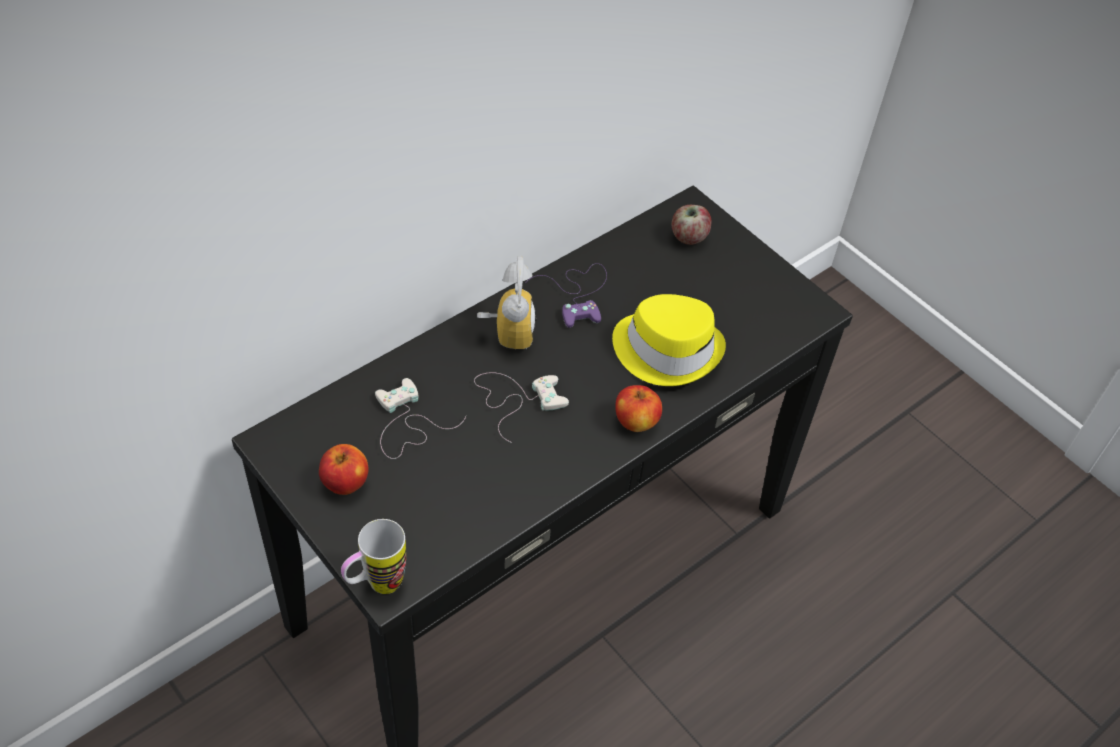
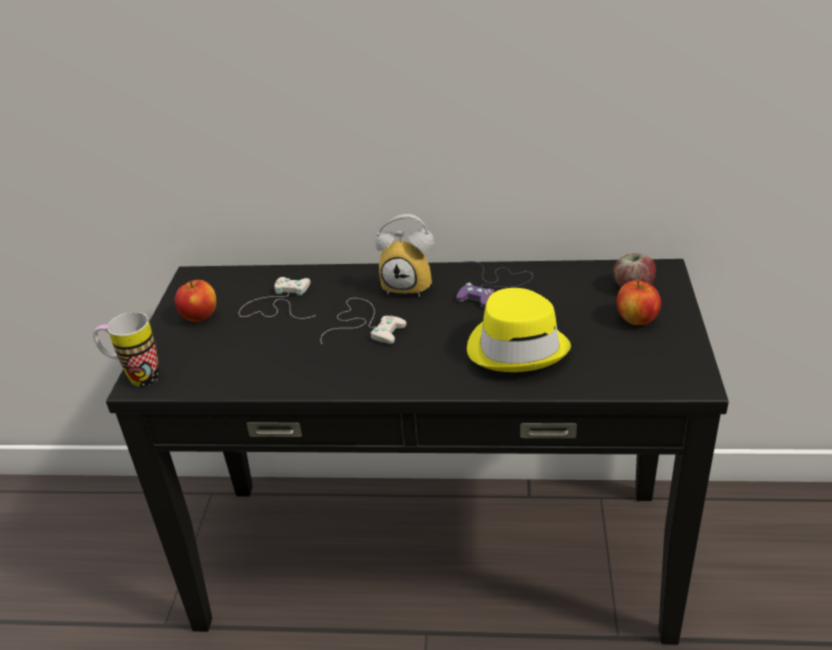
camera: 50 degrees right, 15 degrees down
alarm clock [477,256,536,350] -> alarm clock turned 60 degrees clockwise [376,214,434,297]
apple [615,385,662,432] -> apple moved to [617,279,661,325]

